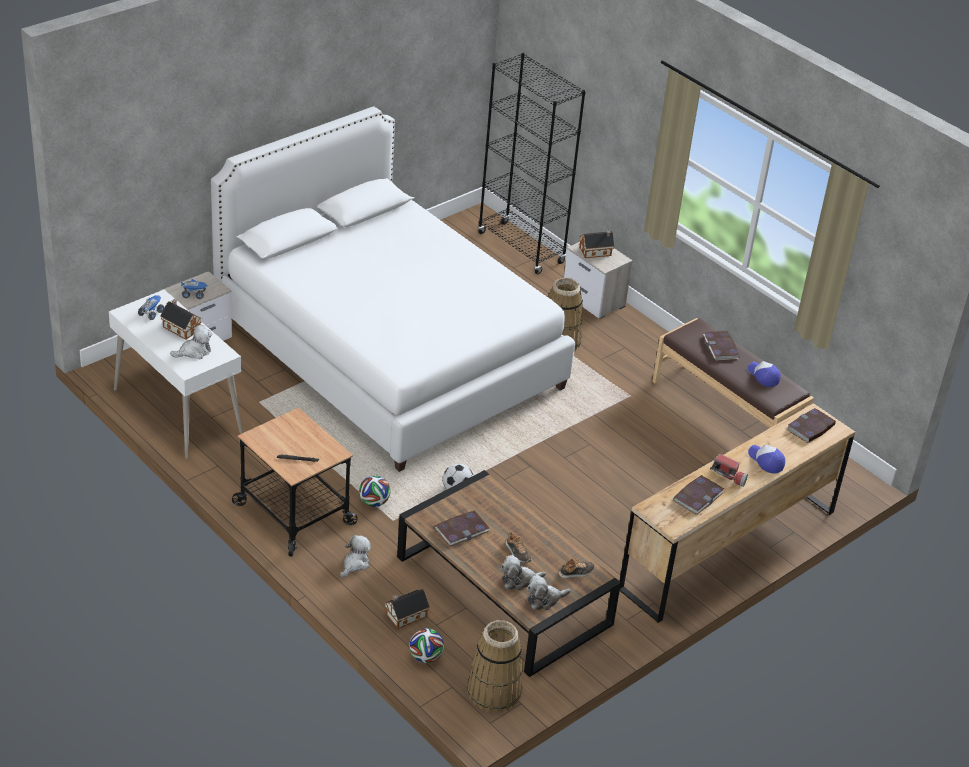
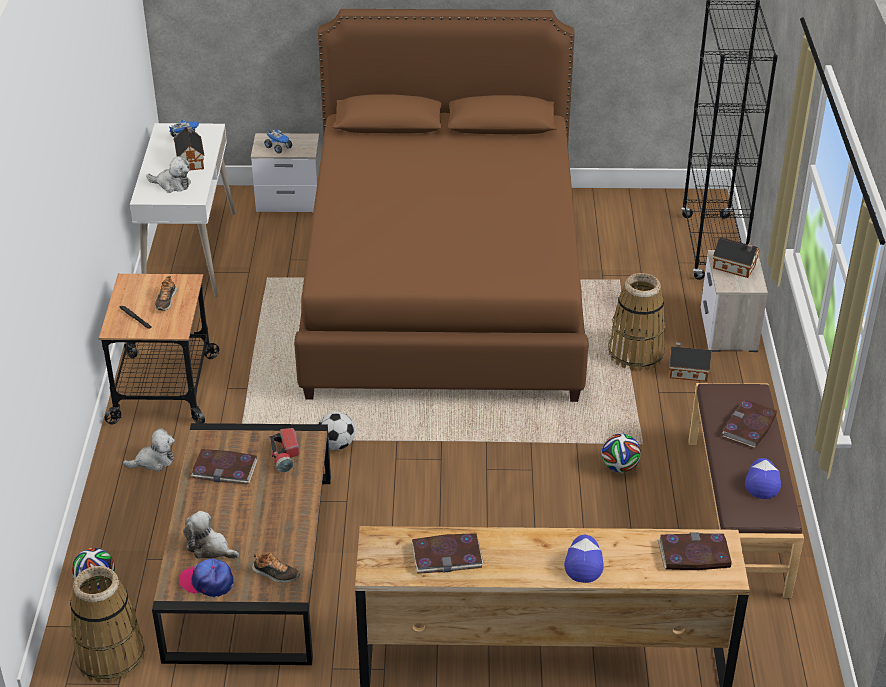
camera: 45 degrees right, 0 degrees up
white bed [211,106,575,472] -> brown bed [294,9,589,402]
football [359,475,391,507] -> football moved to [602,434,641,473]
toy house [385,589,430,629] -> toy house moved to [669,342,711,382]
shoe [505,532,532,563] -> shoe moved to [155,276,177,311]
plush toy [527,575,571,610] -> cap [179,558,233,597]
flashlight [710,454,748,487] -> flashlight moved to [269,428,300,473]

